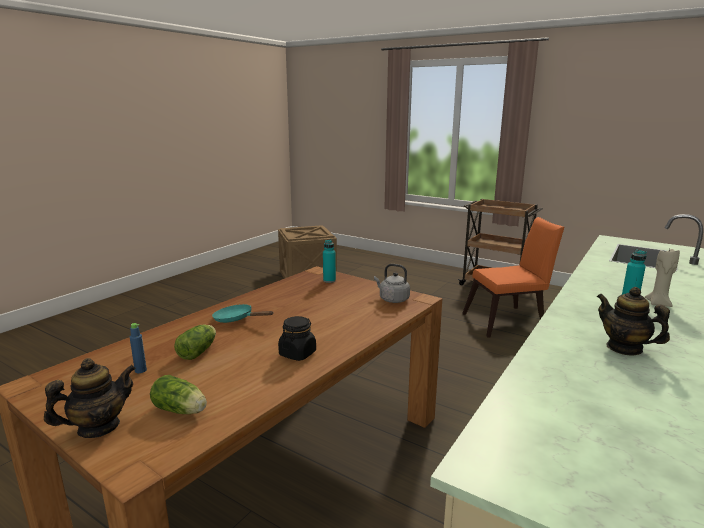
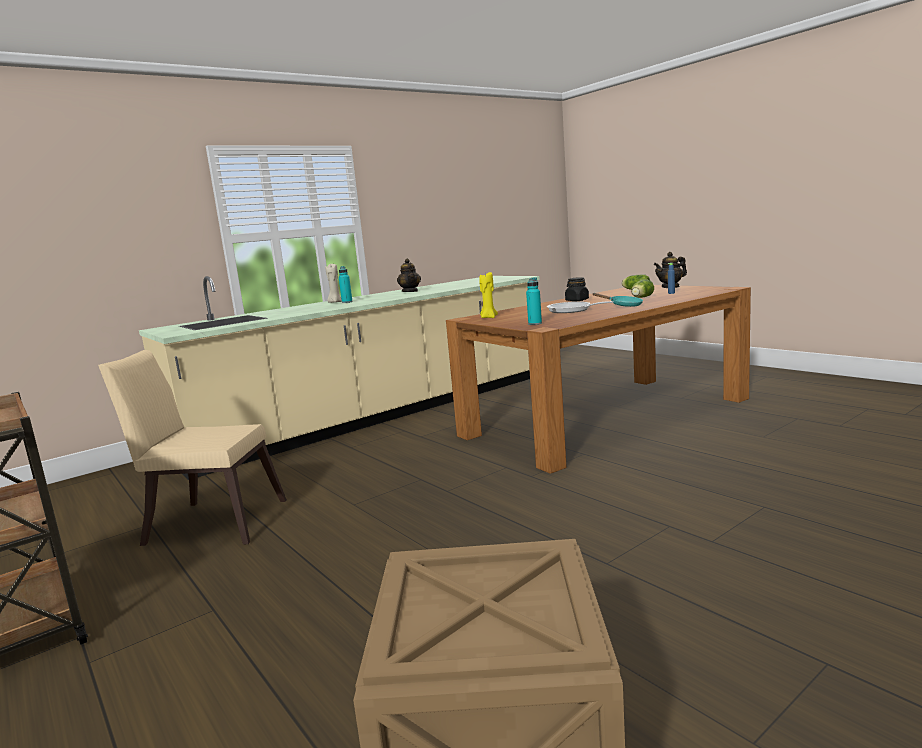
camera: 160 degrees left, 5 degrees down
grey kettle [374,264,410,303] -> yellow candle [479,272,498,318]
orange chair [462,217,564,338] -> beige chair [98,350,287,546]
none -> frying pan [547,301,614,313]

